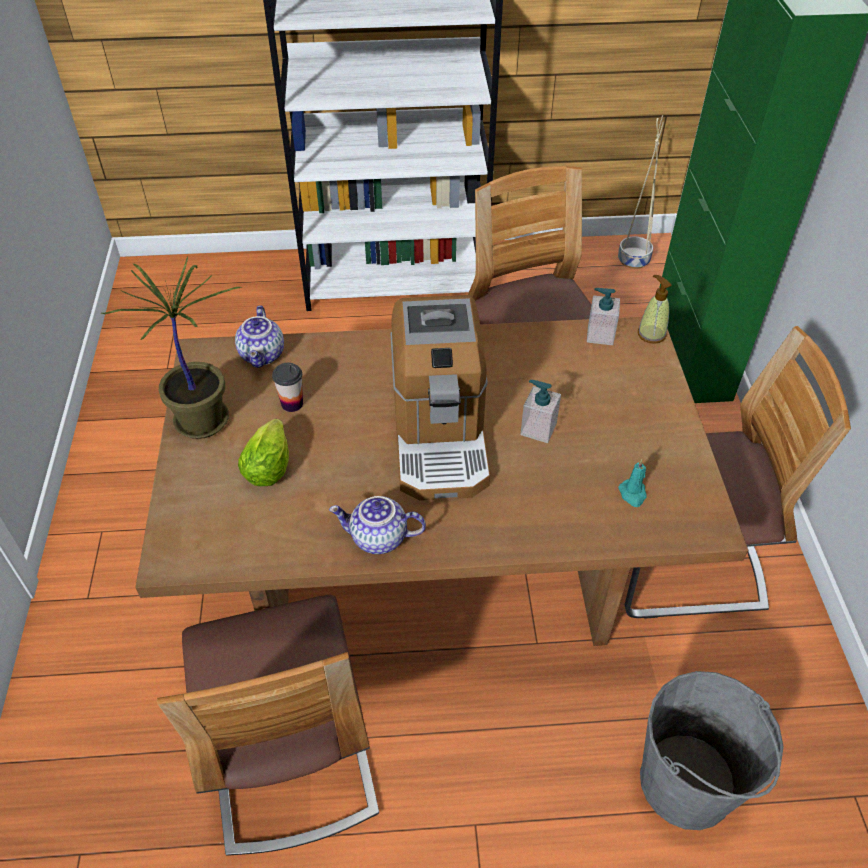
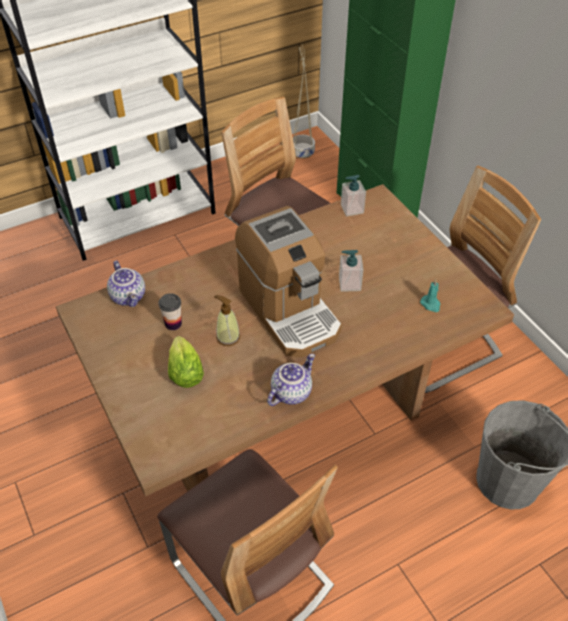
camera: 25 degrees left, 0 degrees up
potted plant [102,257,242,439] -> none
teapot [329,496,426,554] -> teapot turned 150 degrees clockwise [267,354,315,406]
soap dispenser [638,275,672,344] -> soap dispenser moved to [214,295,240,346]

